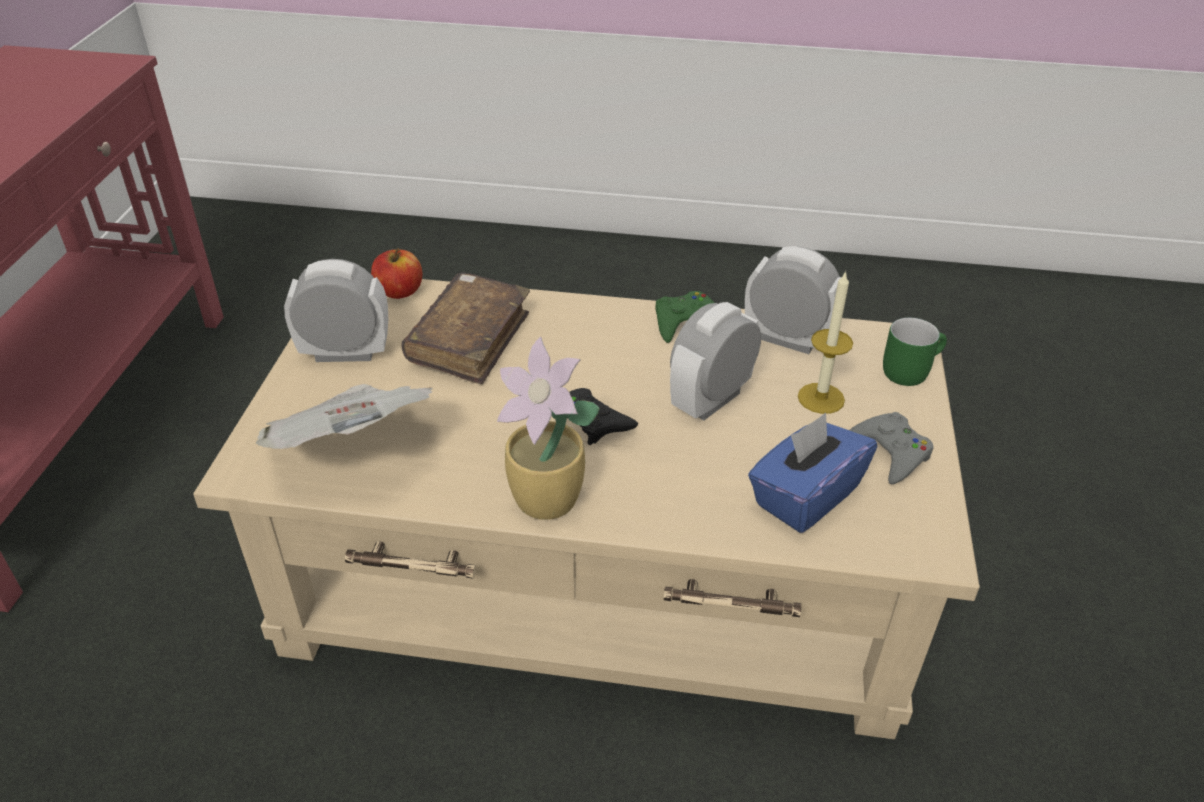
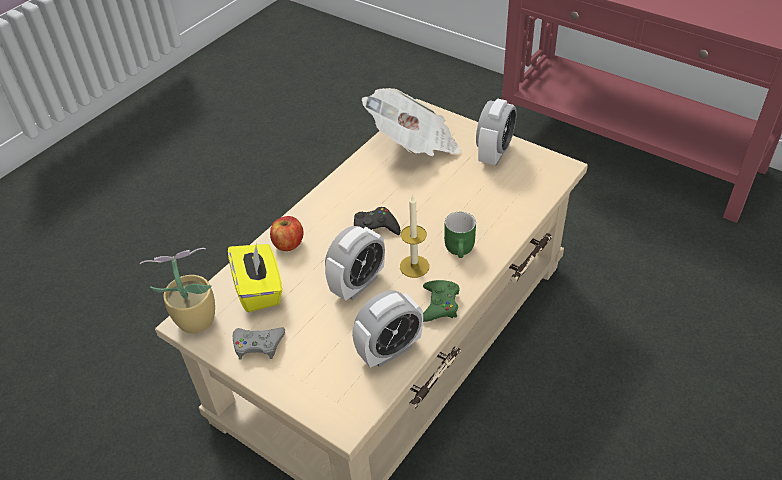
camera: 120 degrees right, 5 degrees up
apple [371,248,422,299] -> apple moved to [270,216,304,251]
brown book [401,272,530,385] -> none
potted plant [497,337,600,520] -> potted plant moved to [140,248,215,333]
alarm clock [670,302,761,421] -> alarm clock turned 60 degrees clockwise [325,226,385,301]
blue tissue box [748,412,877,533] -> yellow tissue box [228,242,282,312]
candle [798,271,853,414] -> candle moved to [400,195,429,278]
green mug [883,317,947,386] -> green mug moved to [444,212,476,258]

